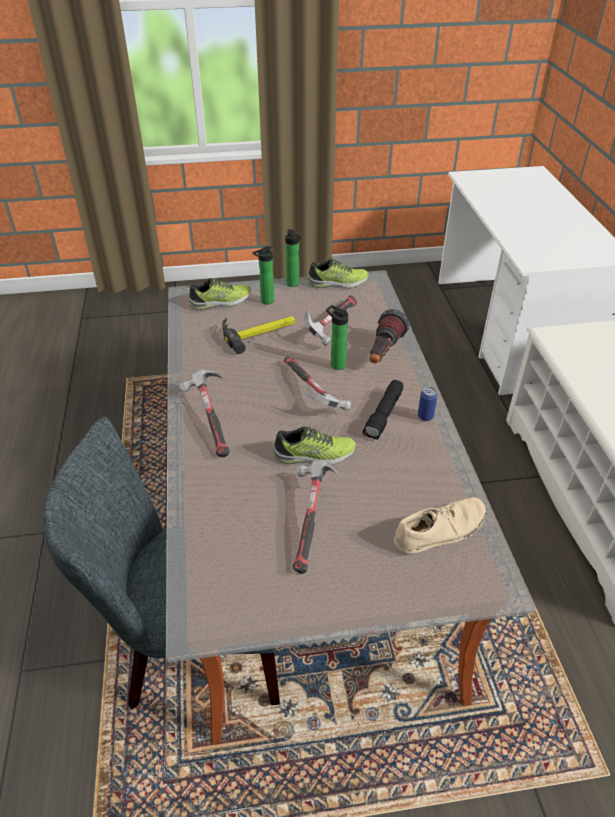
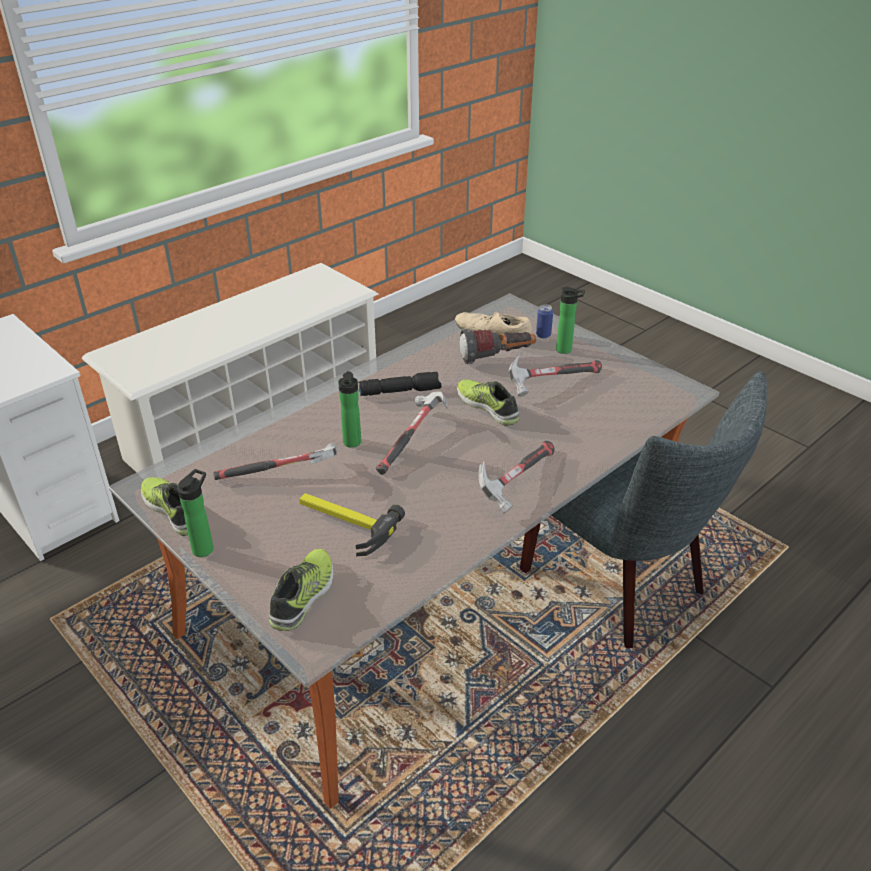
camera: 125 degrees left, 5 degrees down
shoe [188,278,251,310] -> shoe turned 75 degrees clockwise [269,549,333,631]
bottle [253,246,274,304] -> bottle moved to [556,287,585,354]
flashlight [370,309,409,363] -> flashlight moved to [460,329,536,364]
can [418,386,438,421] -> can moved to [536,304,553,338]

